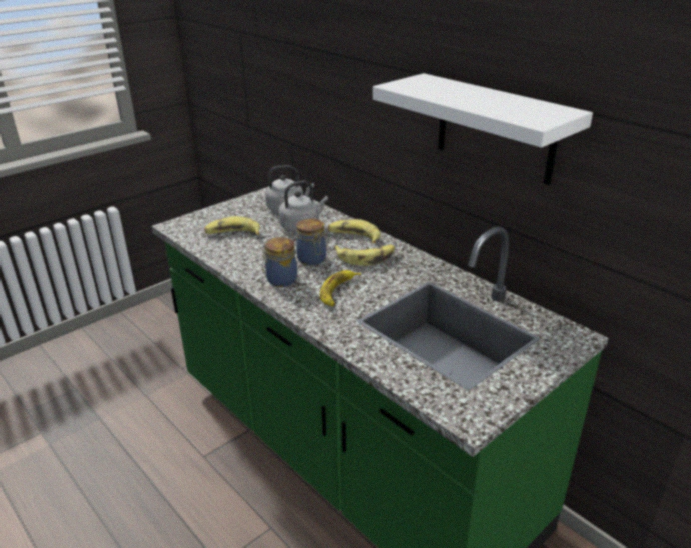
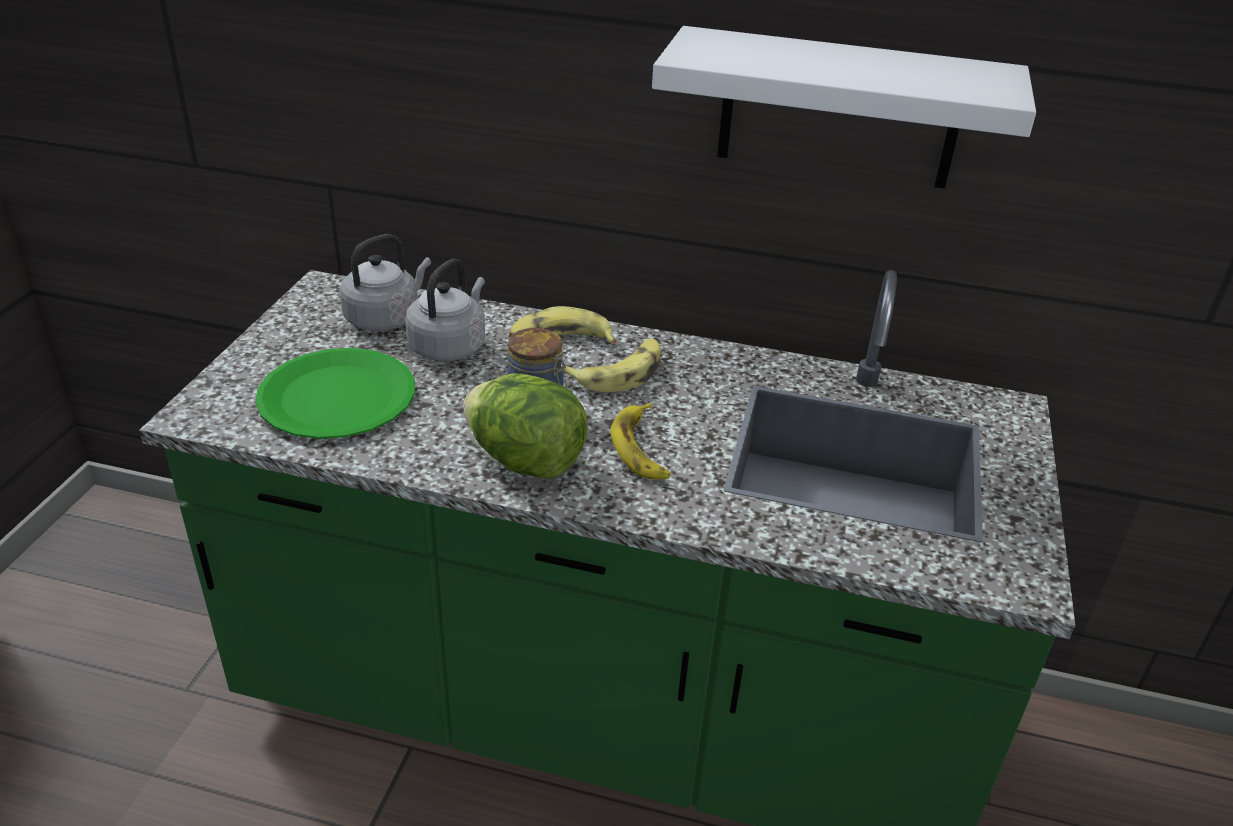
camera: 35 degrees left, 5 degrees up
banana [204,216,260,235] -> green plate [255,348,415,439]
jar [261,237,297,287] -> lettuce [463,374,588,479]

